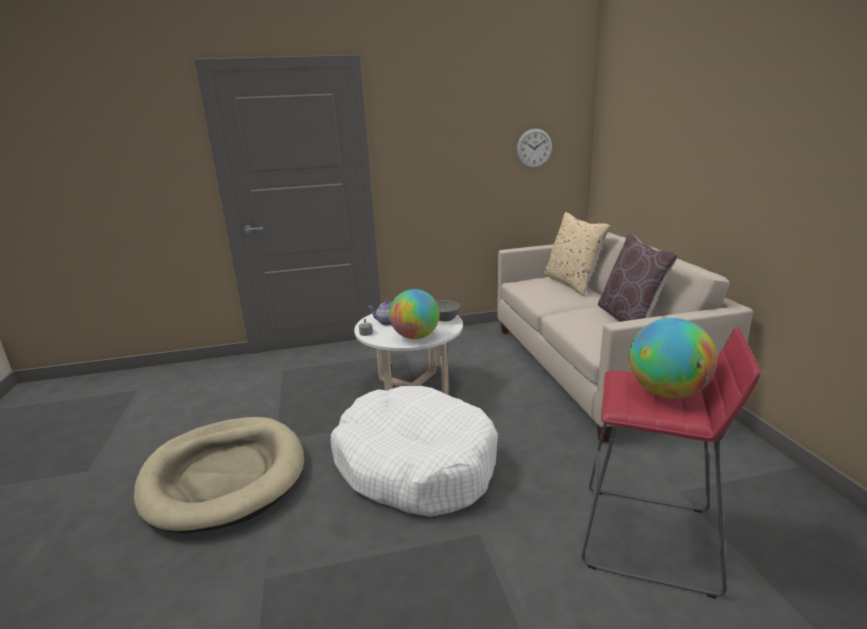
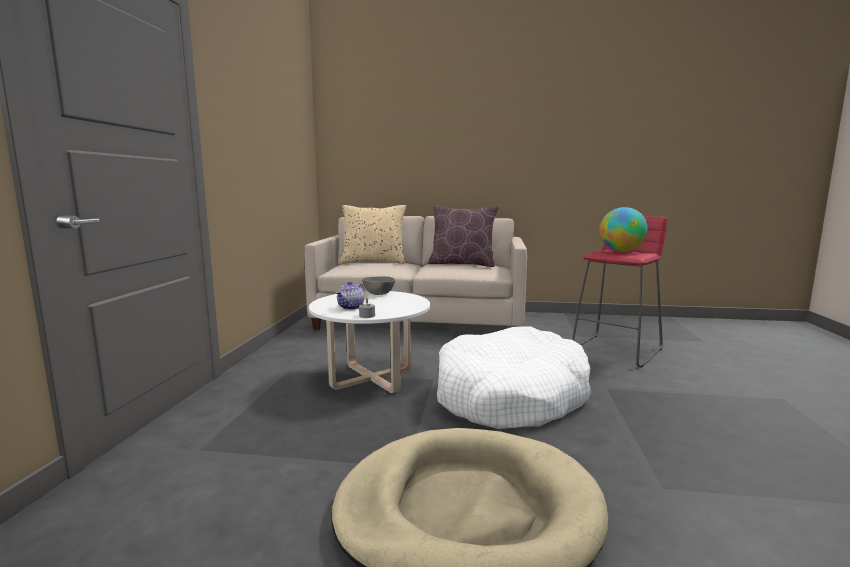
camera: 70 degrees left, 10 degrees down
globe [389,289,440,339] -> none
wall clock [516,129,552,168] -> none

